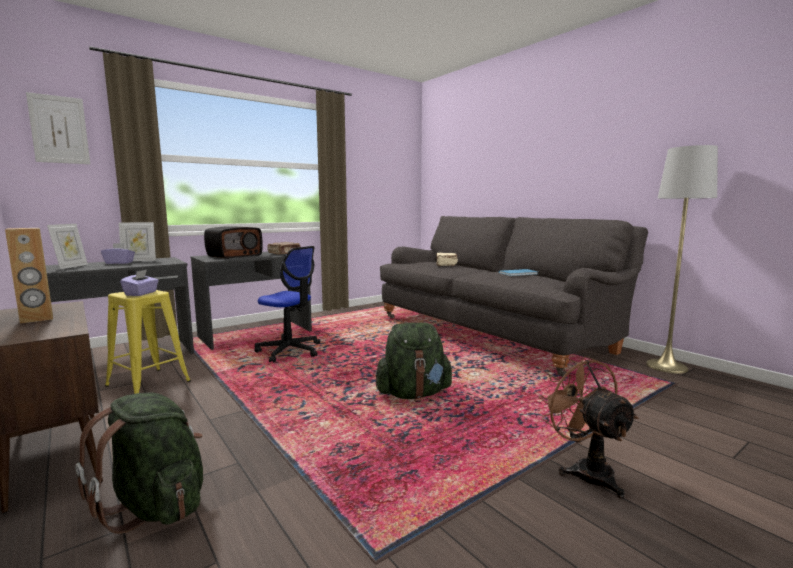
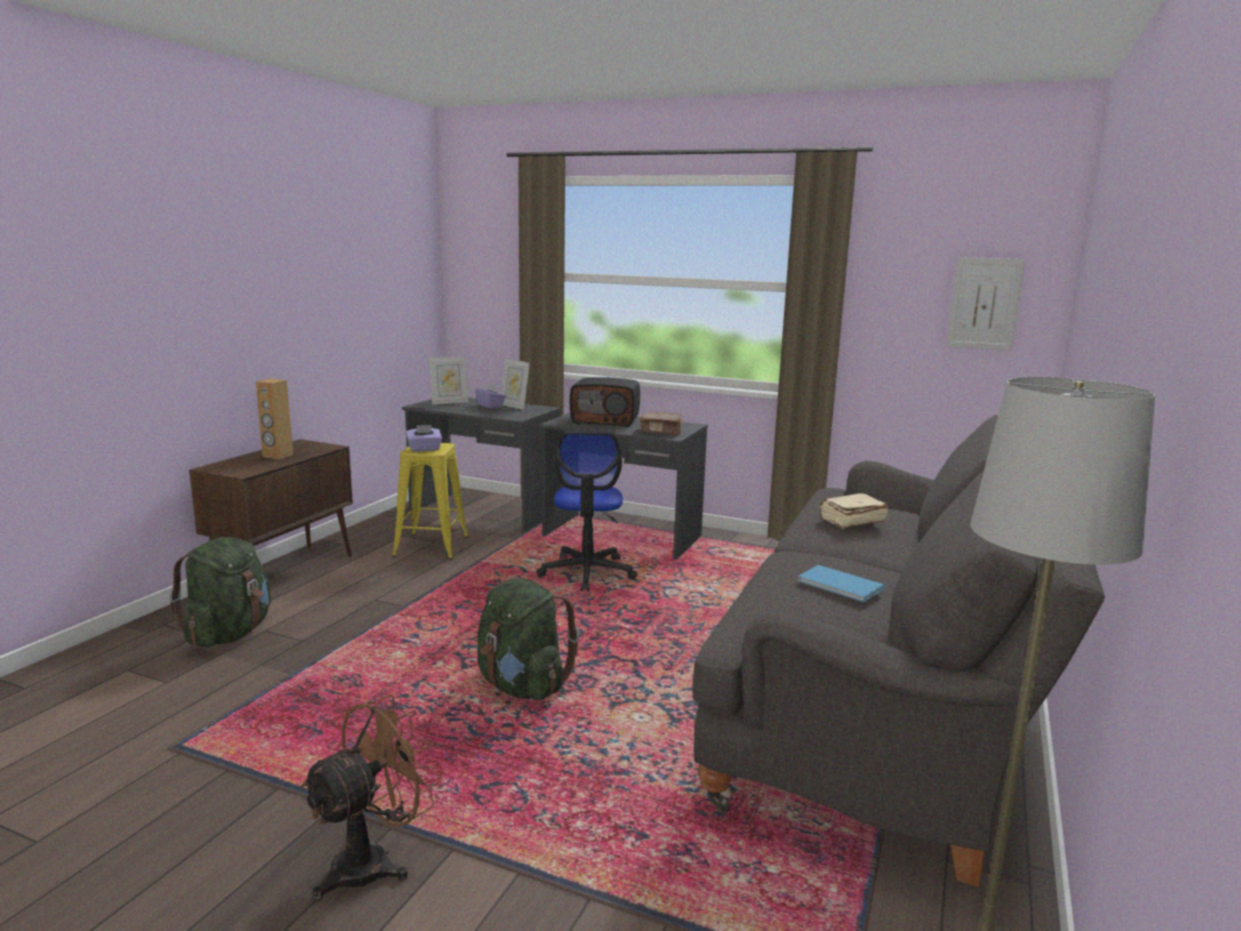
camera: 60 degrees right, 5 degrees up
picture [26,92,90,164] -> picture moved to [947,257,1025,351]

